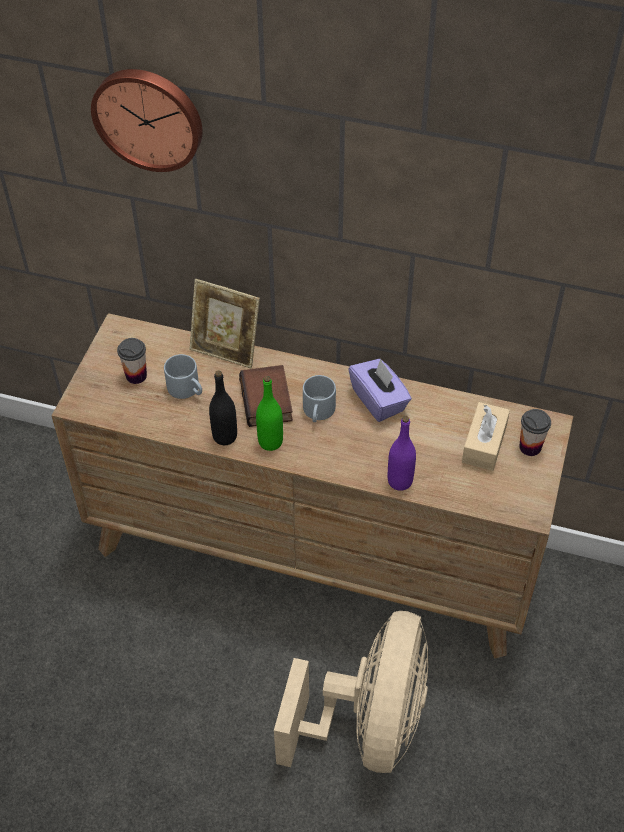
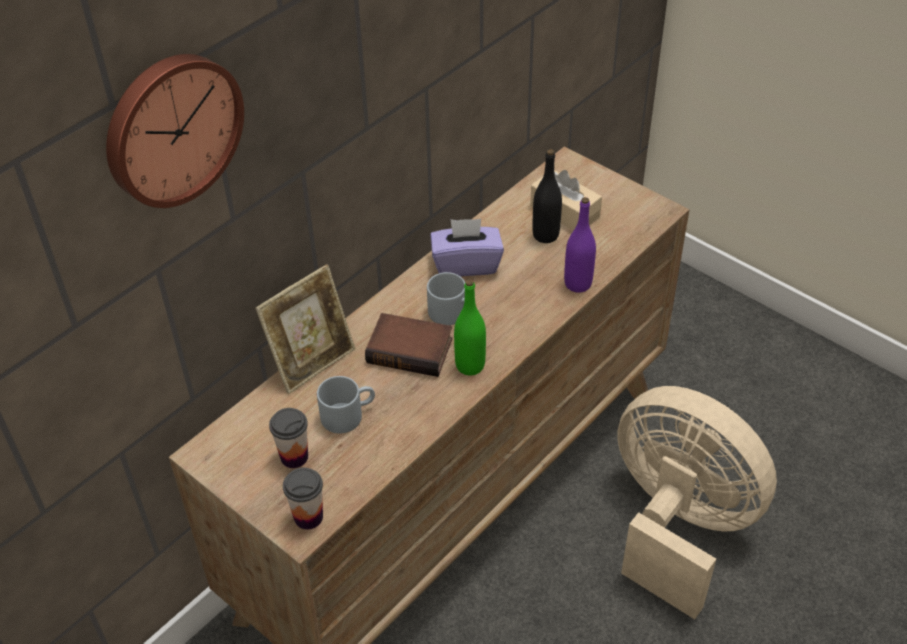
camera: 65 degrees left, 5 degrees down
black bottle [209,371,237,445] -> black bottle moved to [532,149,562,243]
cup [519,409,551,456] -> cup moved to [283,468,323,529]

